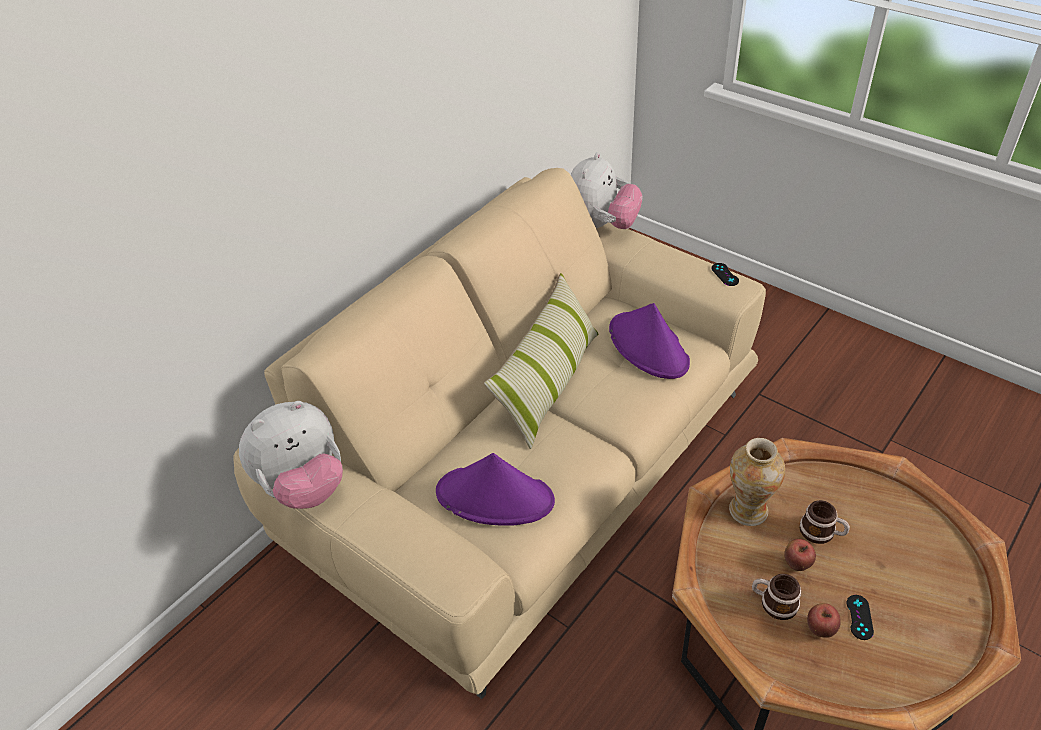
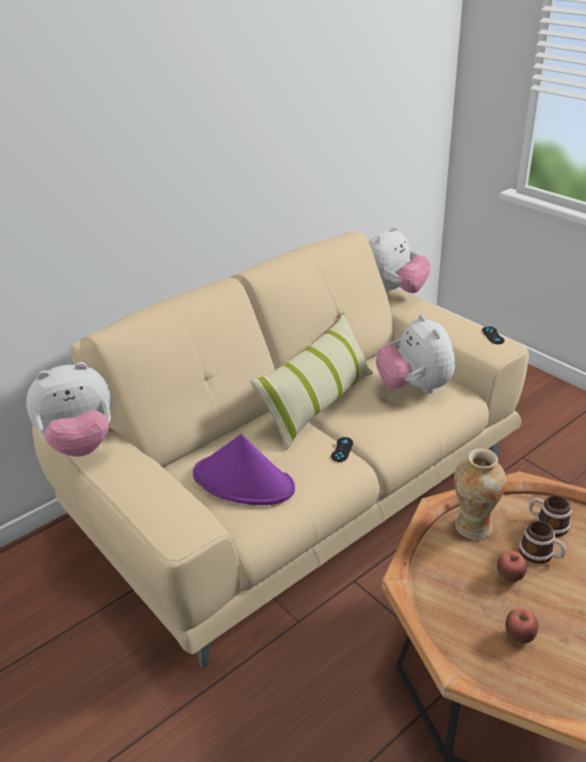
camera: 10 degrees right, 10 degrees down
purple hat [609,303,690,379] -> plush toy [376,314,455,393]
mug [752,574,801,620] -> mug moved to [529,495,572,537]
black game controller [847,595,874,640] -> black game controller moved to [331,437,353,462]

